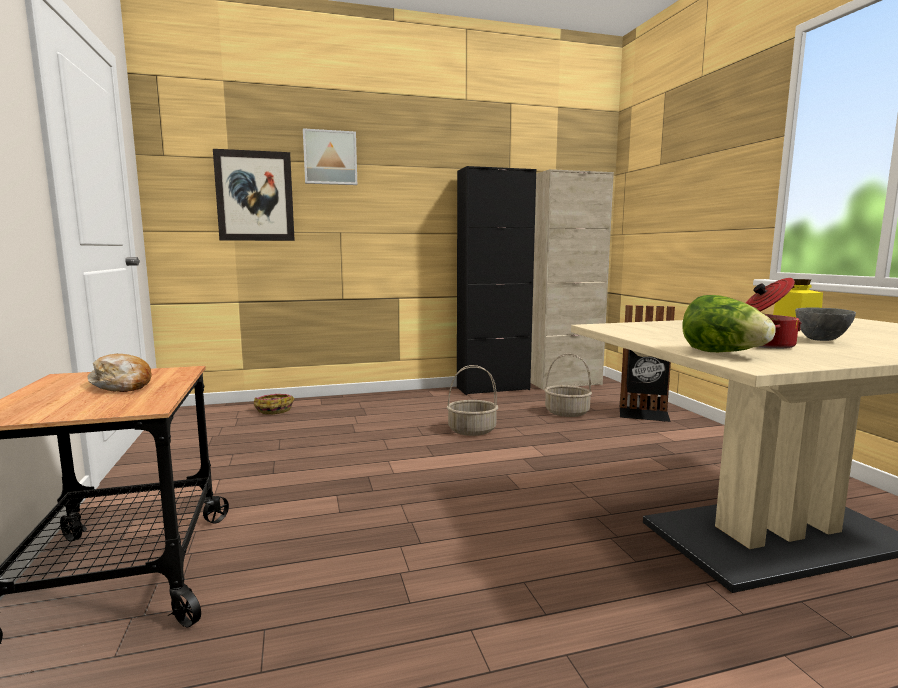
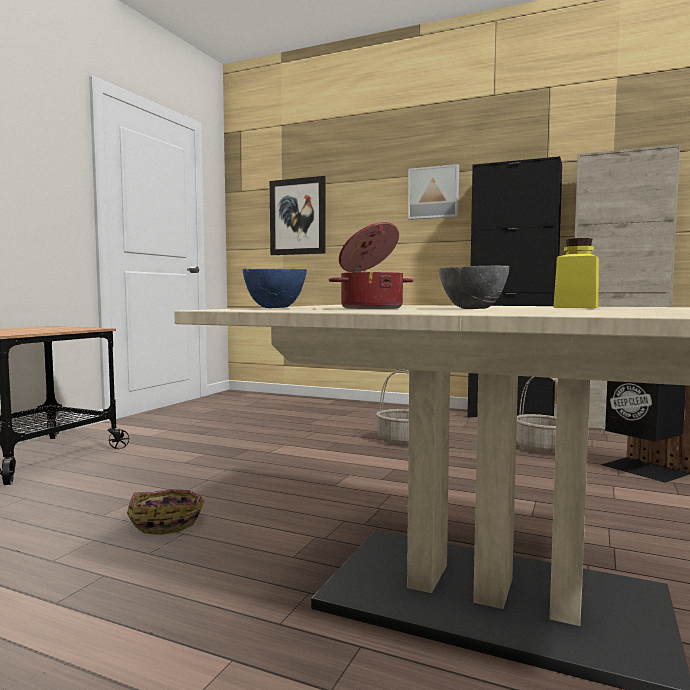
camera: 40 degrees right, 5 degrees down
bread [87,354,151,392] -> none
basket [254,394,294,414] -> basket moved to [127,489,204,535]
picture [303,128,357,185] -> picture moved to [408,164,459,220]
lettuce [683,295,776,352] -> blue bowl [243,269,307,308]

